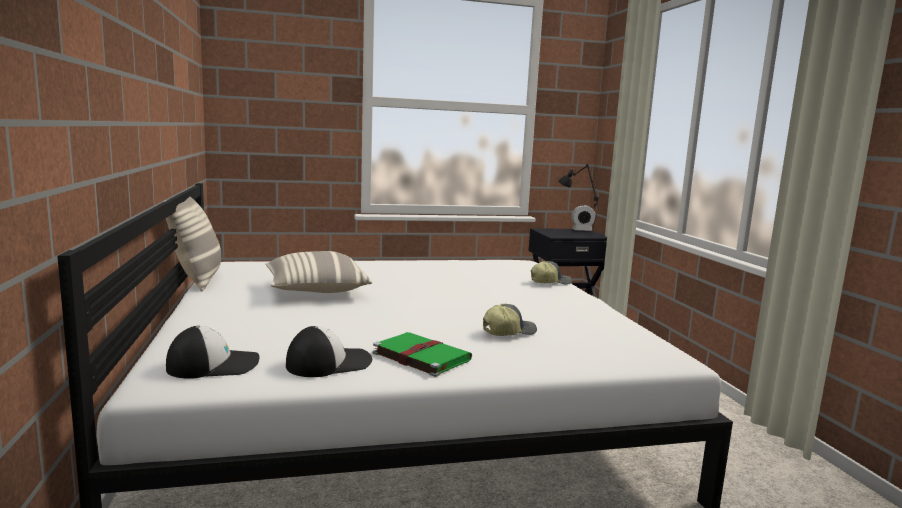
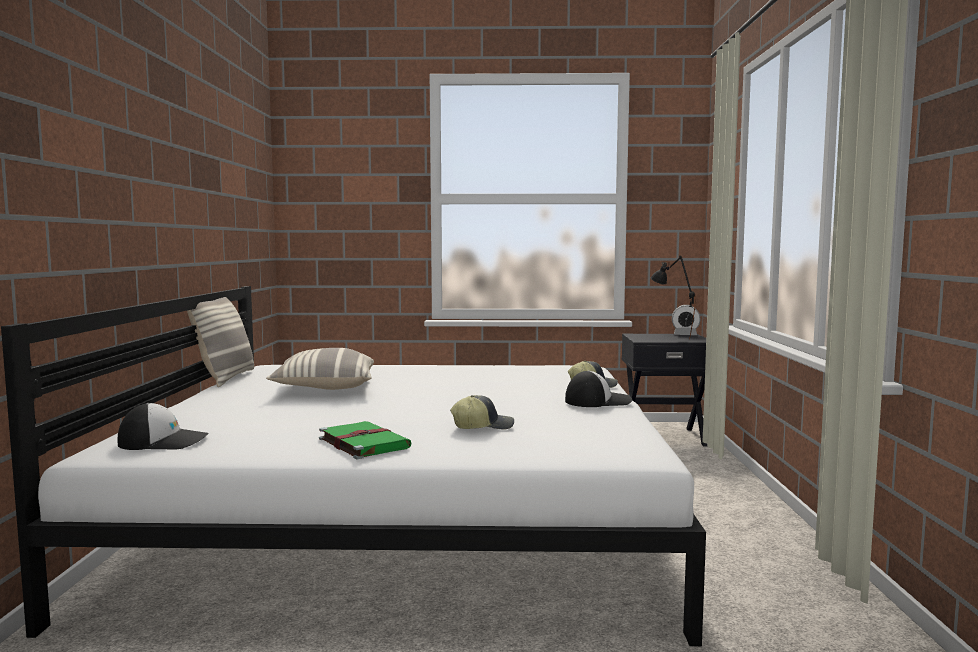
camera: 15 degrees right, 5 degrees down
cap [286,326,372,377] -> cap moved to [565,371,632,407]

